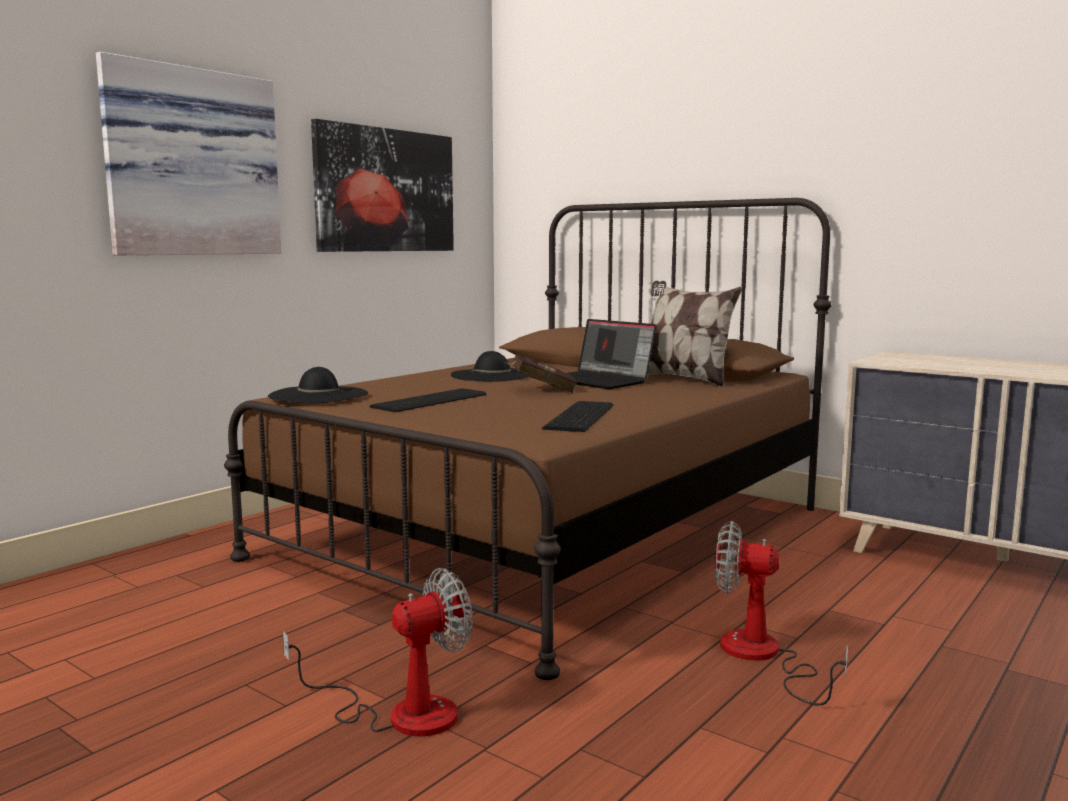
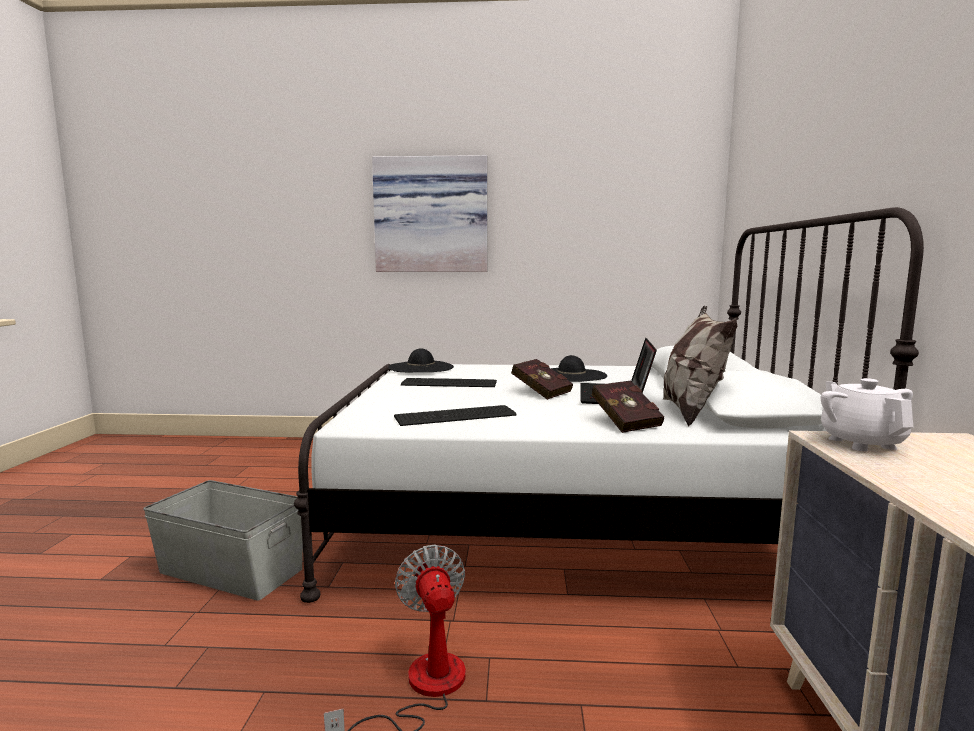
camera: 55 degrees right, 0 degrees up
brown bed [224,198,831,680] -> white bed [294,207,924,603]
fan [282,568,473,737] -> grey storage box [143,480,303,601]
picture [311,119,454,252] -> none
none -> red book [591,381,664,433]
none -> white teapot [821,378,913,451]

